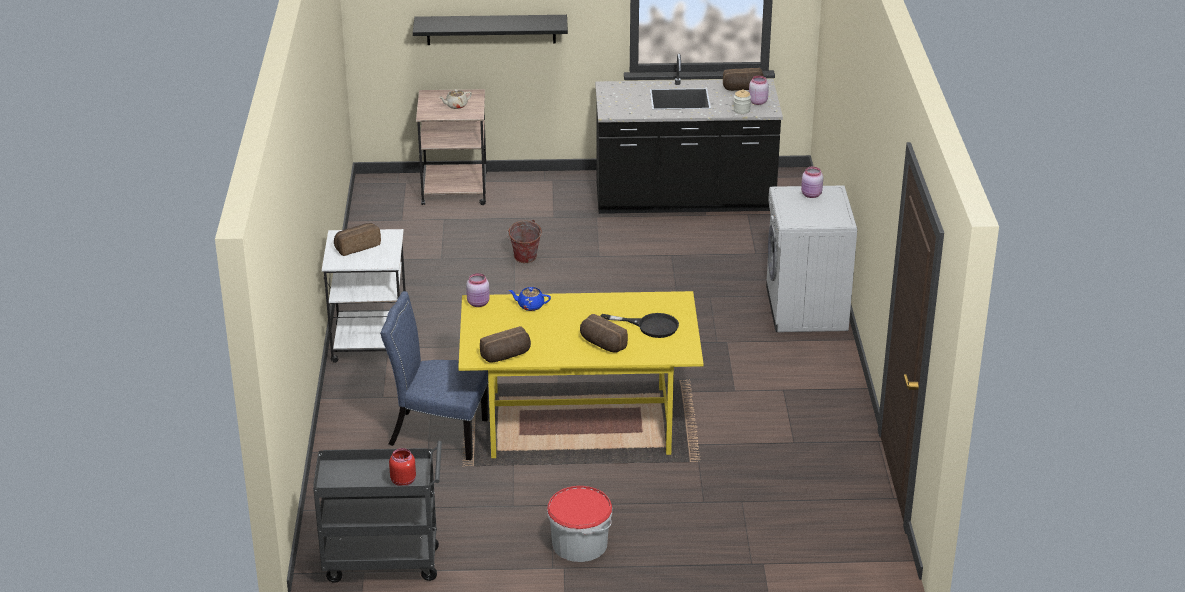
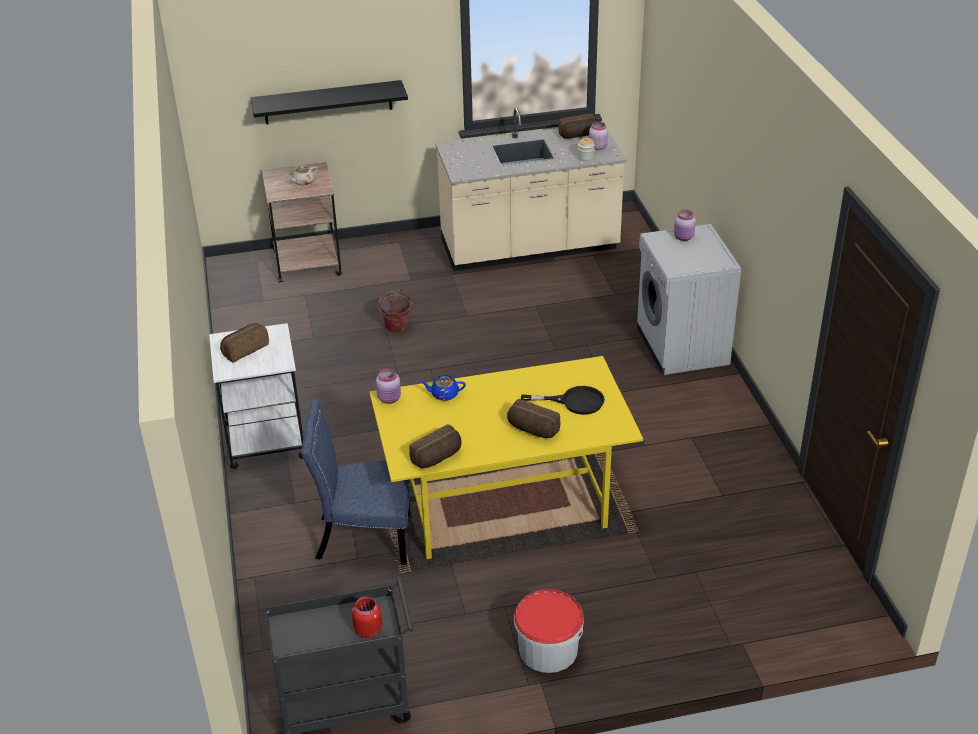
camera: 10 degrees left, 5 degrees up
black counter [595,54,783,214] -> beige counter [435,108,627,271]

